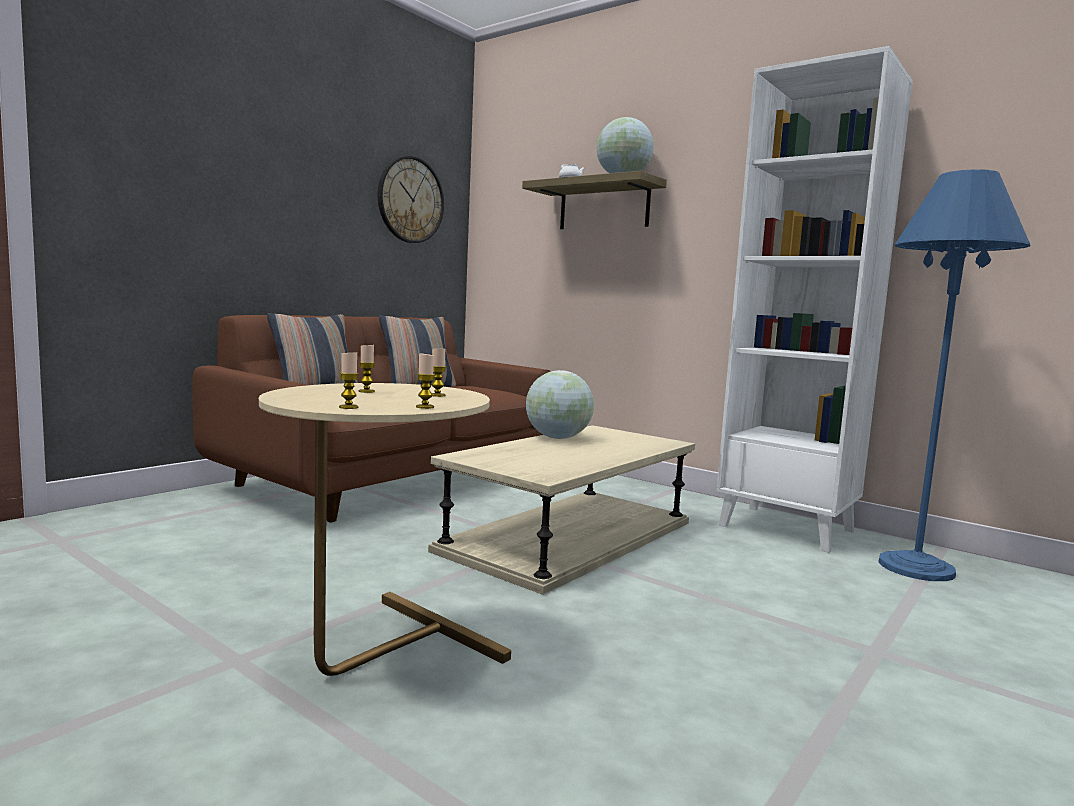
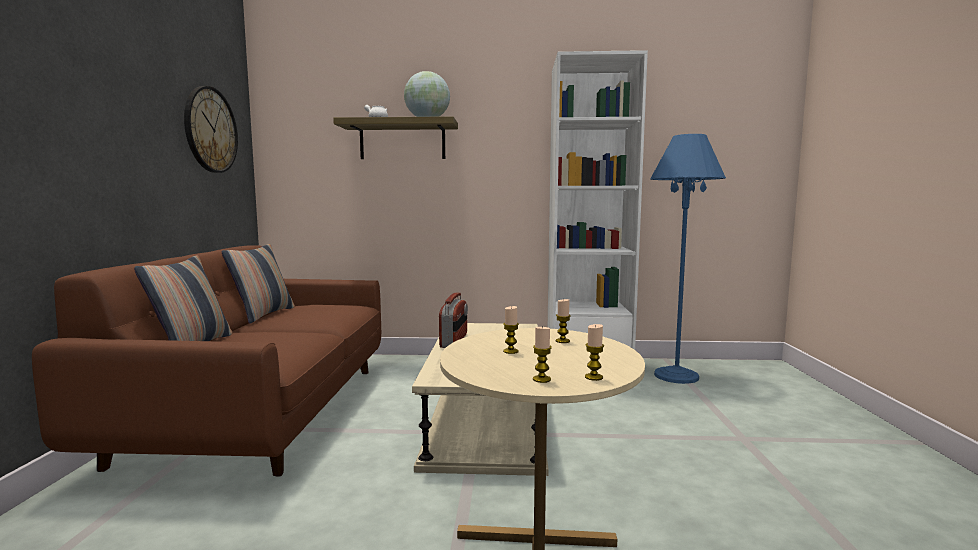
camera: 35 degrees left, 0 degrees up
candle [416,353,435,409] -> candle moved to [533,326,552,383]
globe [526,370,594,439] -> radio [439,292,468,348]

